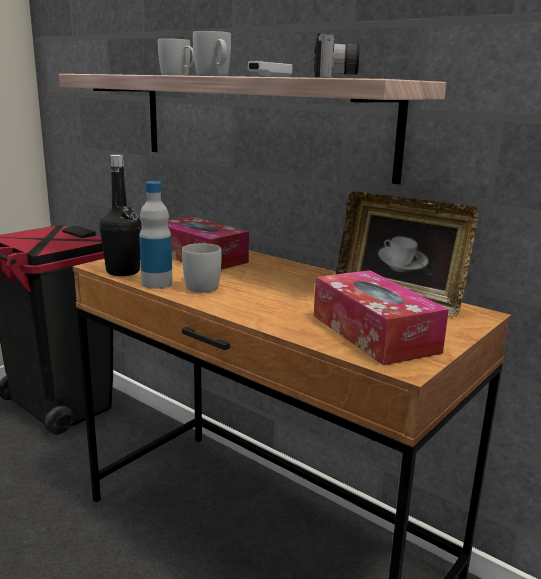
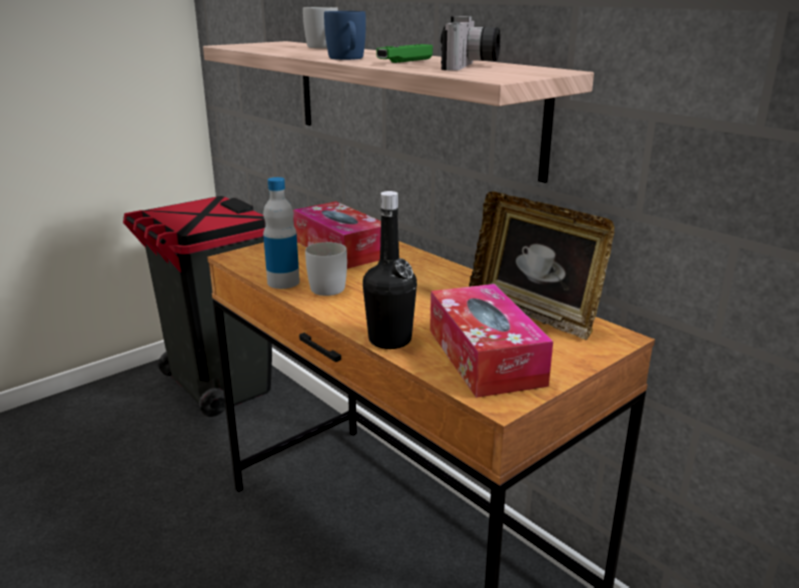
camera: 10 degrees right, 5 degrees up
black bottle [99,155,141,276] -> black bottle moved to [363,191,417,349]
white mug [193,31,231,76] -> blue mug [324,11,366,60]
white game controller [248,61,293,77] -> green game controller [376,44,433,63]

